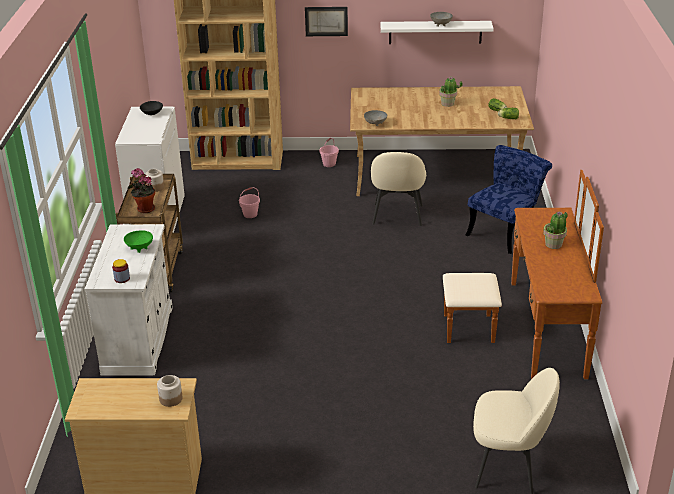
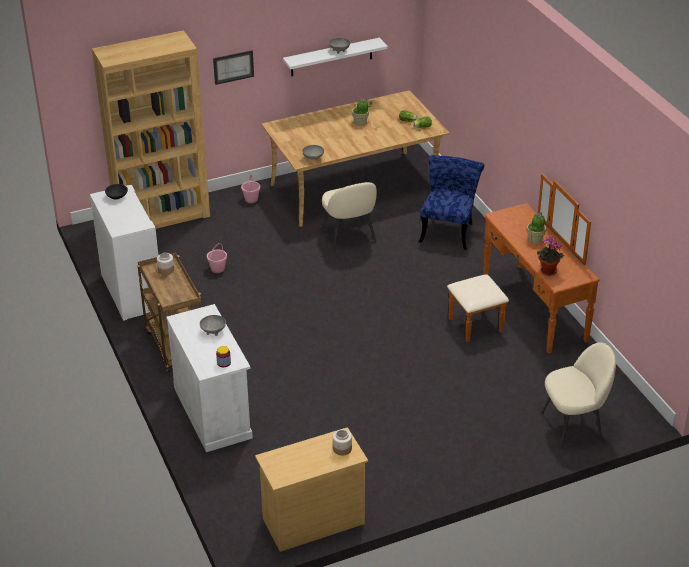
camera: 25 degrees left, 5 degrees up
green bowl [124,230,153,253] -> grey bowl [200,315,226,336]
potted plant [127,168,155,213] -> potted plant moved to [537,237,564,276]

